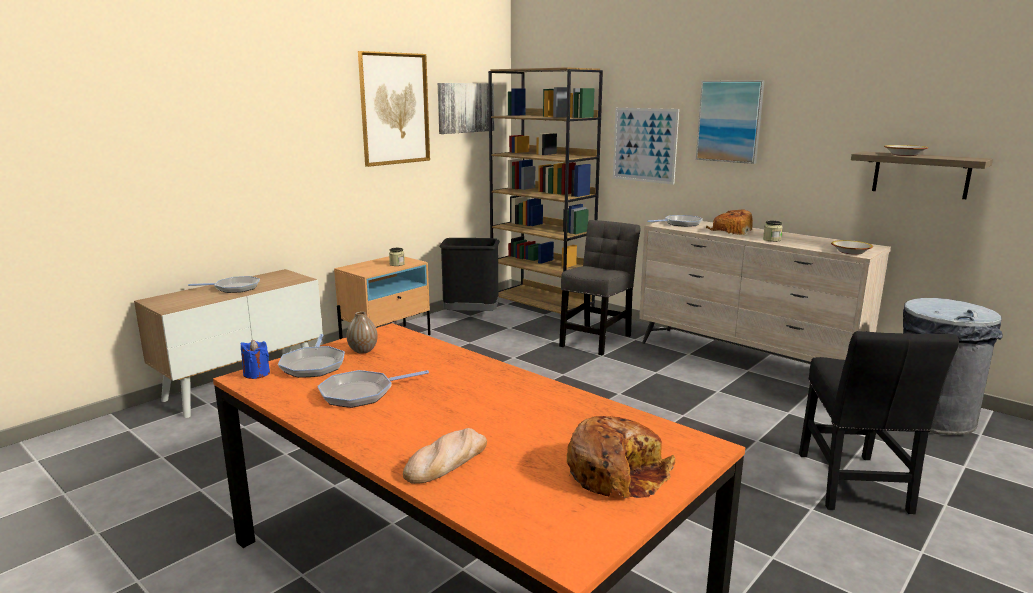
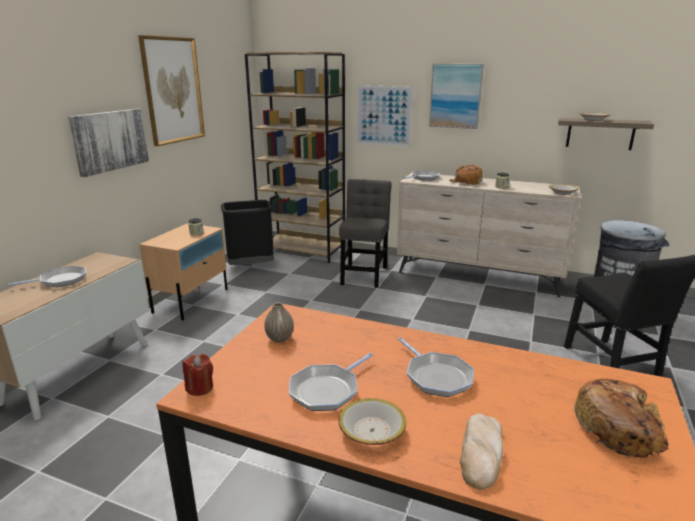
camera: 20 degrees left, 5 degrees up
blue candle [241,340,270,379] -> red candle [182,354,213,396]
frying pan [278,334,345,378] -> frying pan moved to [398,337,474,397]
picture [438,83,494,134] -> picture moved to [68,109,149,177]
none -> bowl [339,398,406,445]

